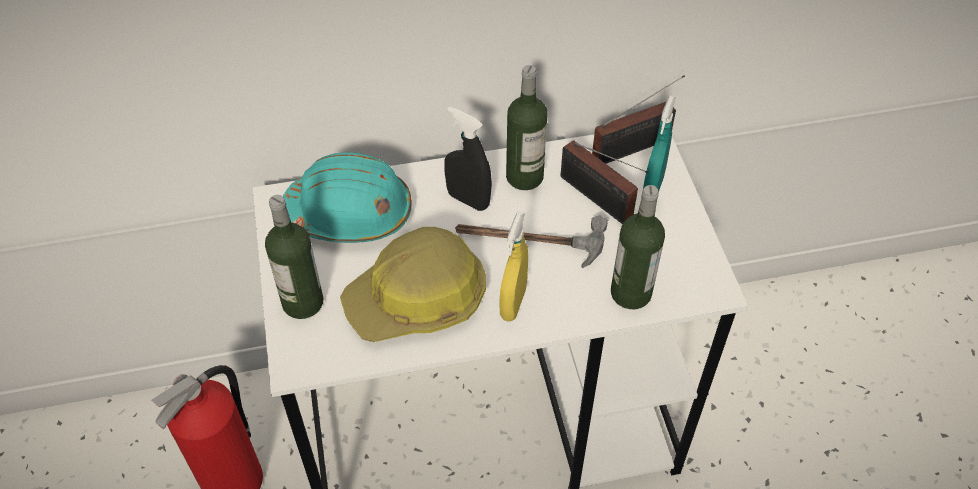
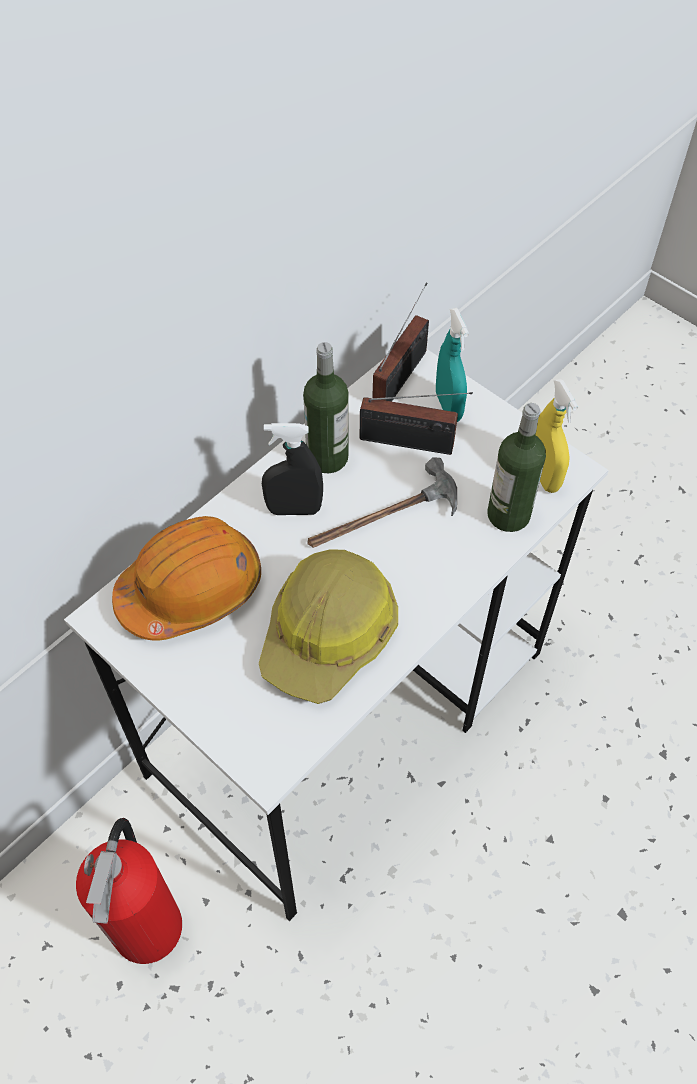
camera: 35 degrees left, 5 degrees up
bottle [265,195,323,319] -> none
turquoise hard hat [283,152,412,243] -> orange hard hat [112,516,261,640]
yellow spray bottle [499,212,528,321] -> yellow spray bottle moved to [536,378,578,493]

